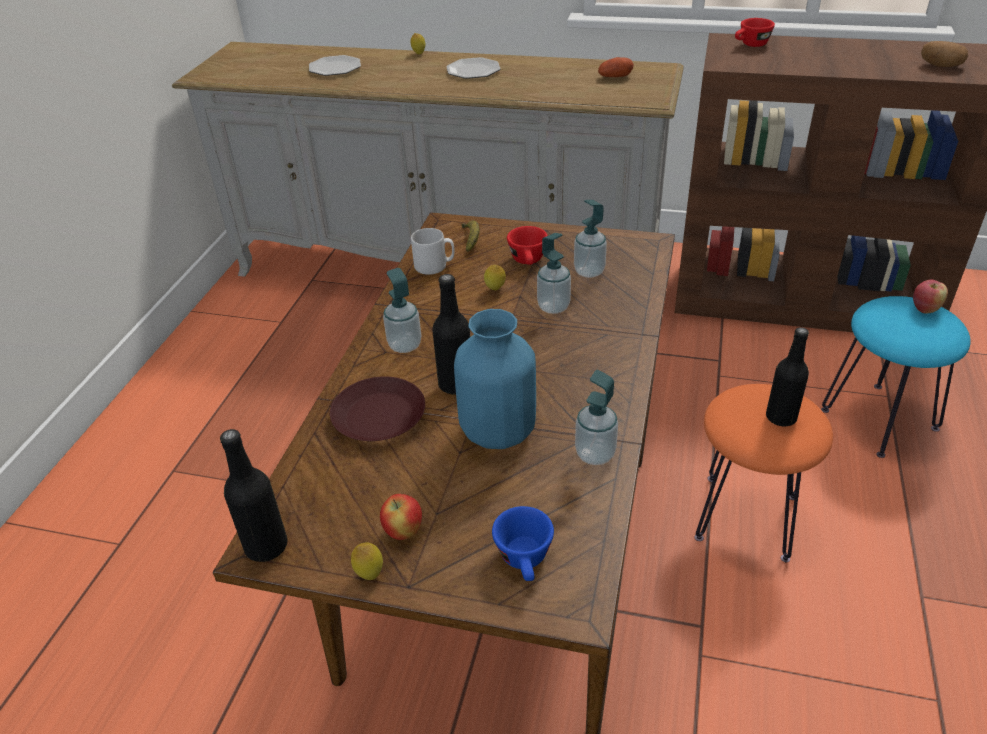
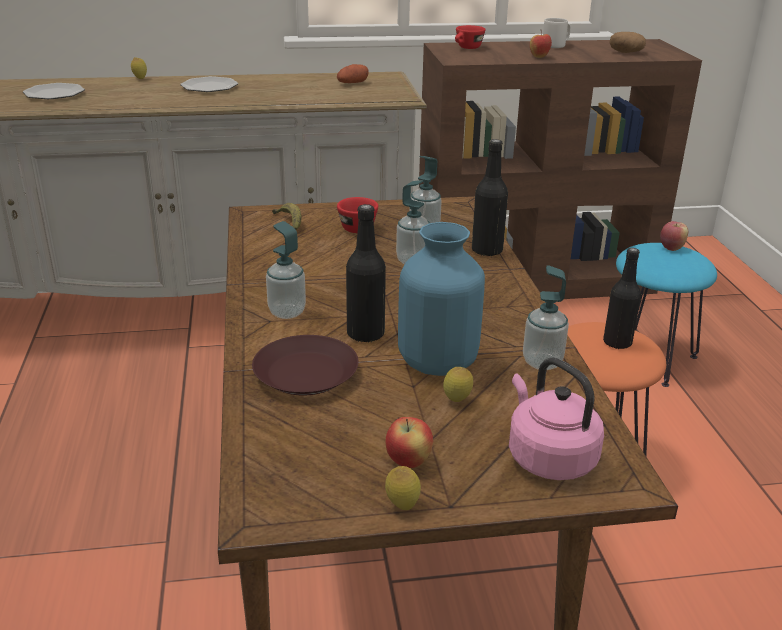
camera: 25 degrees left, 10 degrees down
black bottle [220,429,288,562] -> black bottle moved to [472,139,508,256]
grey mug [411,228,455,275] -> grey mug moved to [543,18,571,48]
lemon [484,265,506,290] -> lemon moved to [443,367,473,402]
blue cup [492,506,554,581] -> pink kettle [509,357,604,480]
none -> apple [530,29,552,58]

